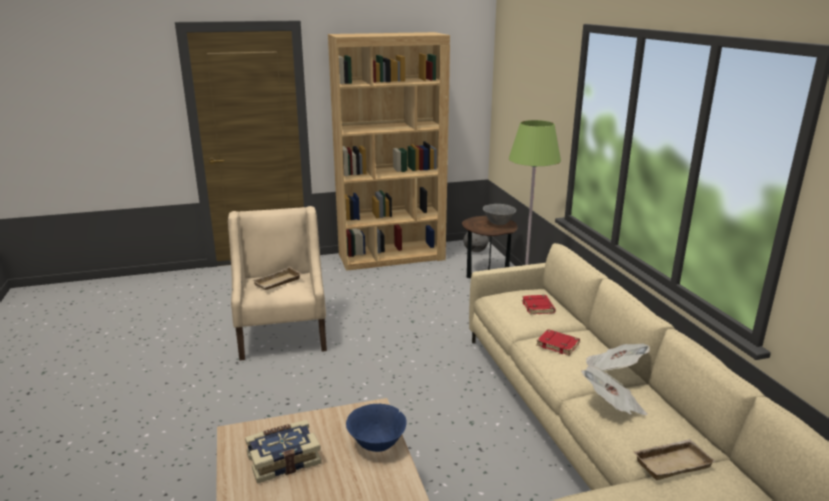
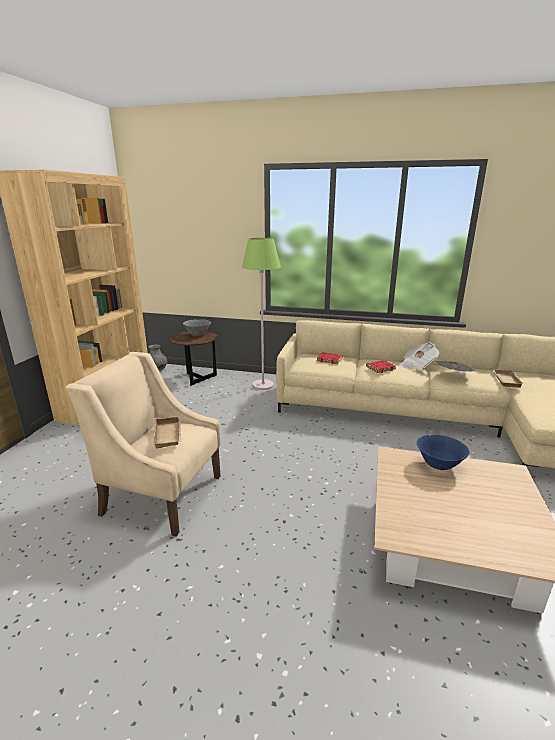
camera: 60 degrees left, 0 degrees up
book [245,420,322,484] -> none

